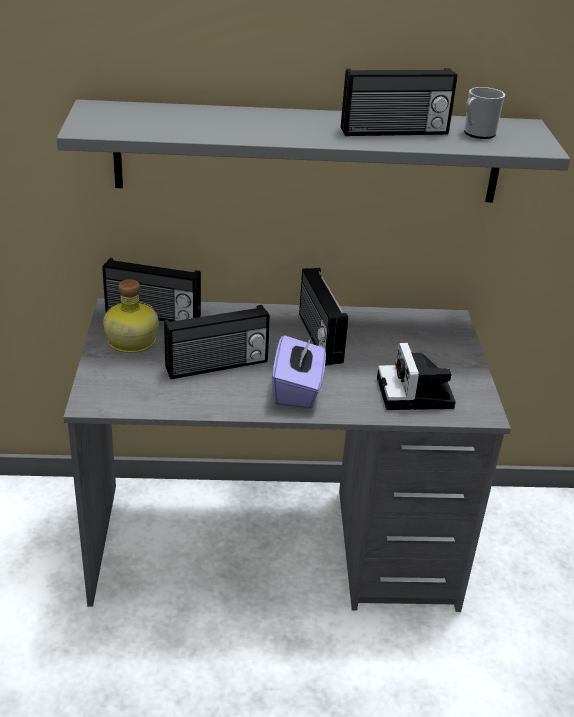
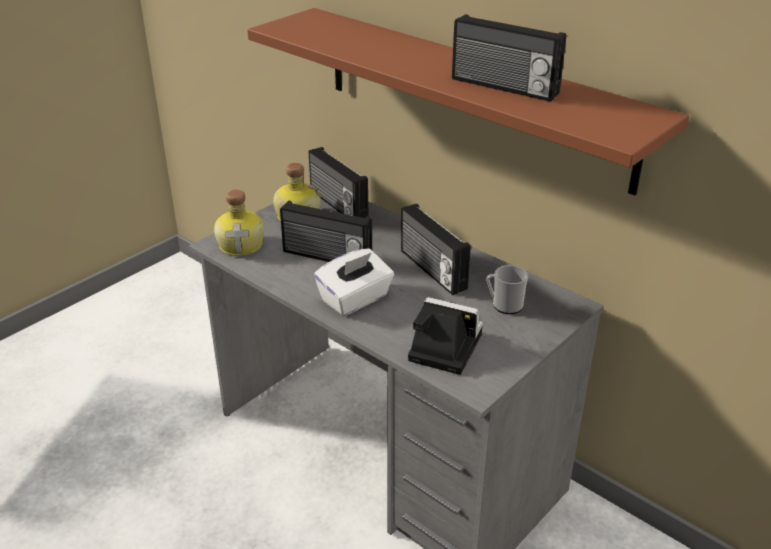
camera: 45 degrees right, 0 degrees up
grey shelf [57,100,570,203] -> brown shelf [247,8,689,195]
purple tissue box [272,335,326,409] -> white tissue box [314,249,394,316]
radio [299,268,348,366] -> radio turned 60 degrees counterclockwise [401,204,471,295]
camera [377,343,456,410] -> camera turned 75 degrees clockwise [408,297,483,375]
mug [464,87,505,139] -> mug moved to [486,265,528,314]
none -> bottle [214,190,264,256]

